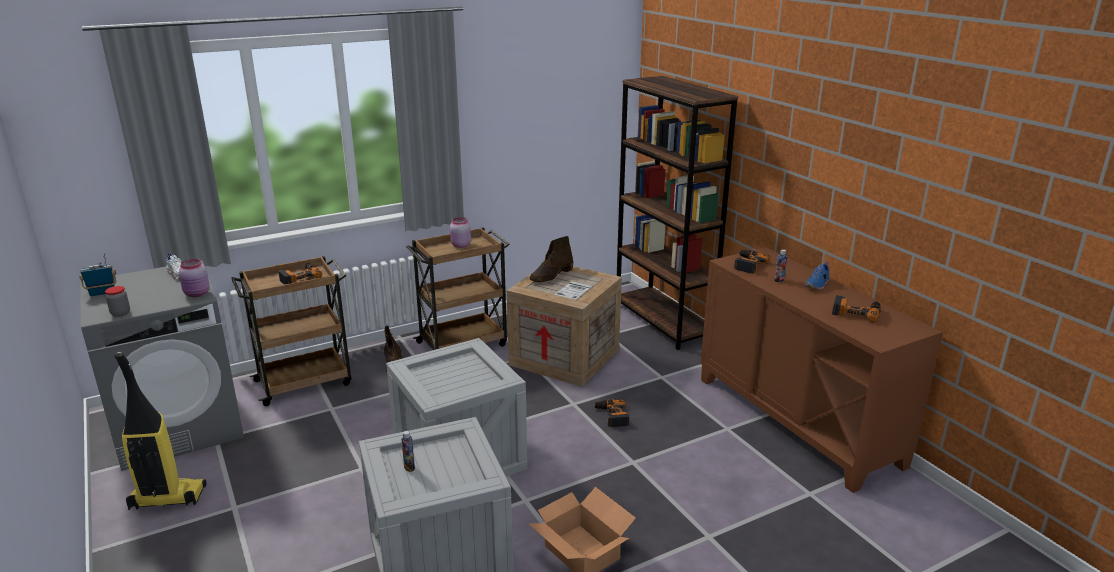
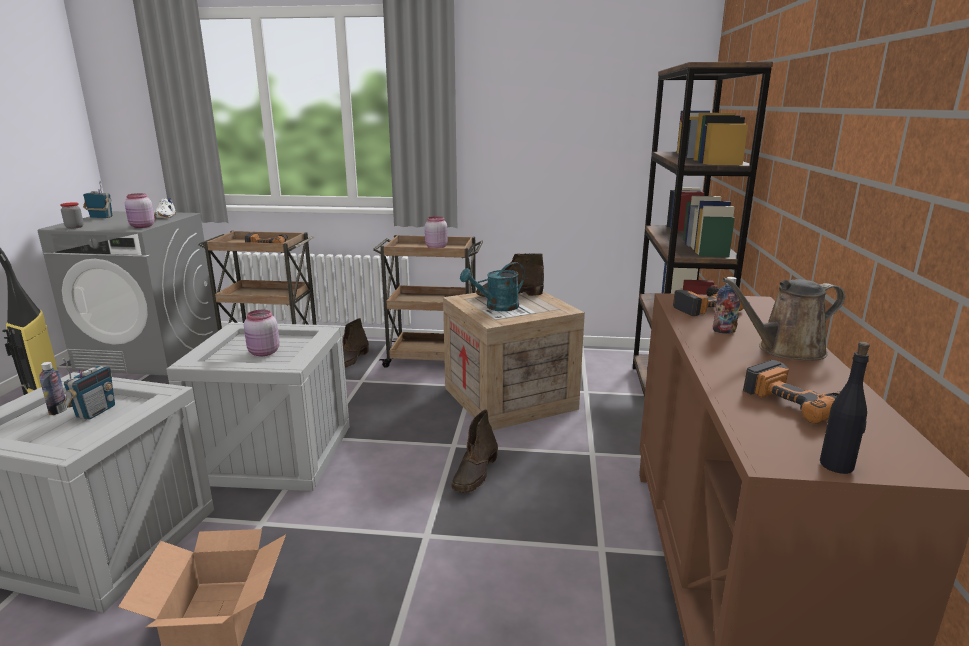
camera: 35 degrees right, 5 degrees down
power drill [593,399,629,427] -> brown boot [451,410,498,493]
blue shoe [805,262,830,290] -> brown watering can [722,278,845,361]
none -> radio [62,358,115,420]
none -> pink jar [244,310,280,356]
none -> turquoise watering can [460,262,525,311]
none -> black bottle [820,342,870,474]

